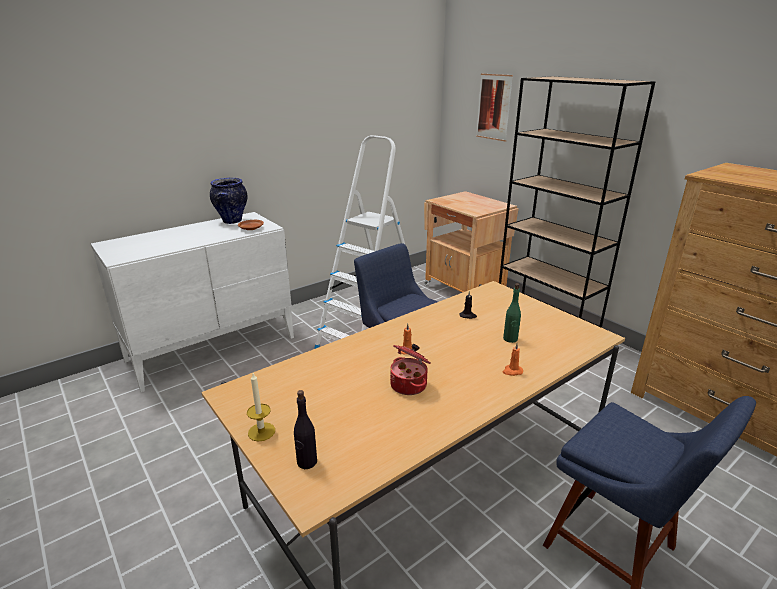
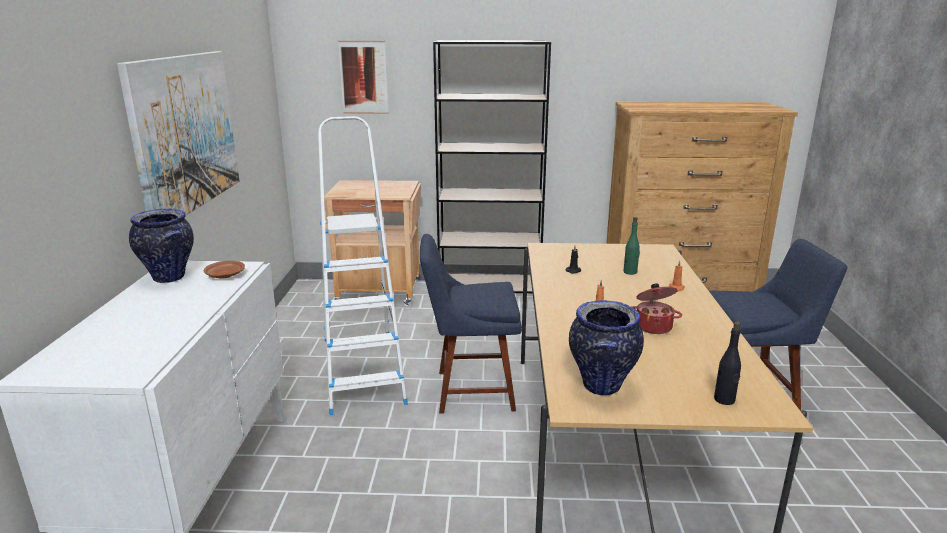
camera: 50 degrees left, 5 degrees down
candle [247,373,275,442] -> none
none -> picture [117,51,240,215]
none -> vase [569,300,644,396]

